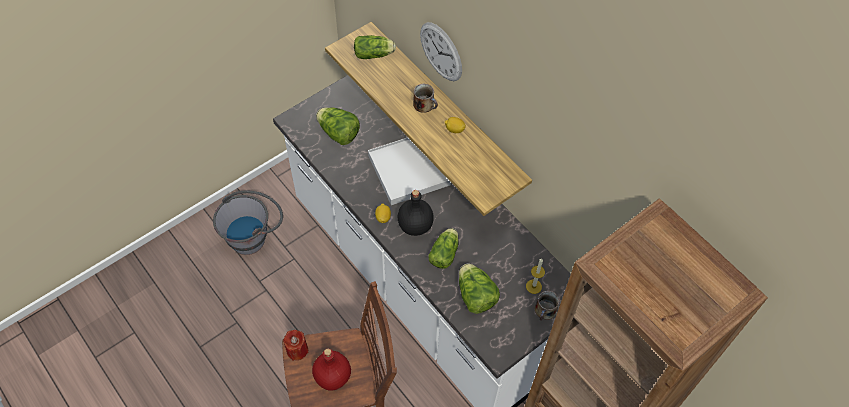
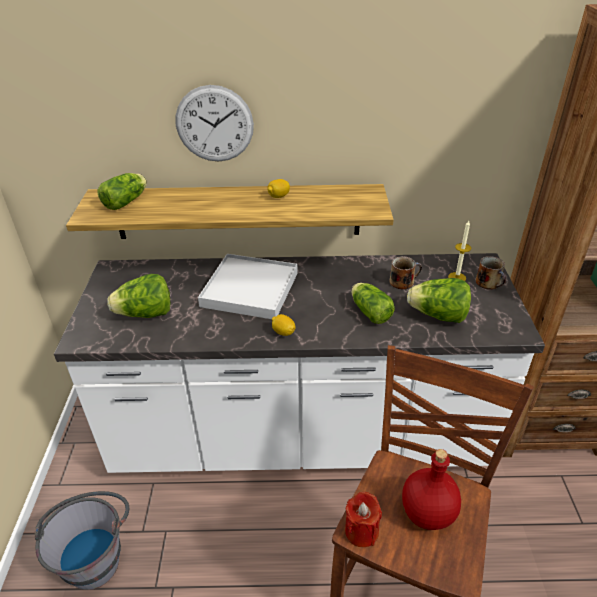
camera: 50 degrees left, 20 degrees down
black bottle [398,190,434,236] -> none
mug [413,84,438,113] -> mug moved to [390,256,422,290]

